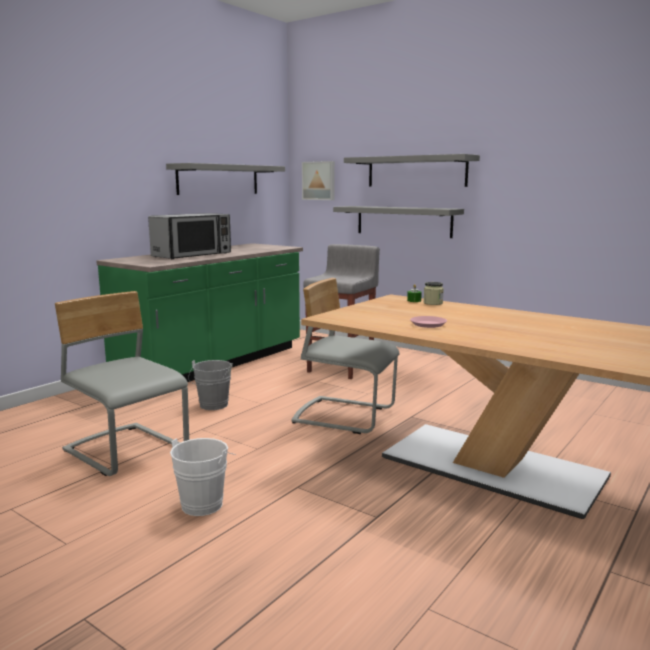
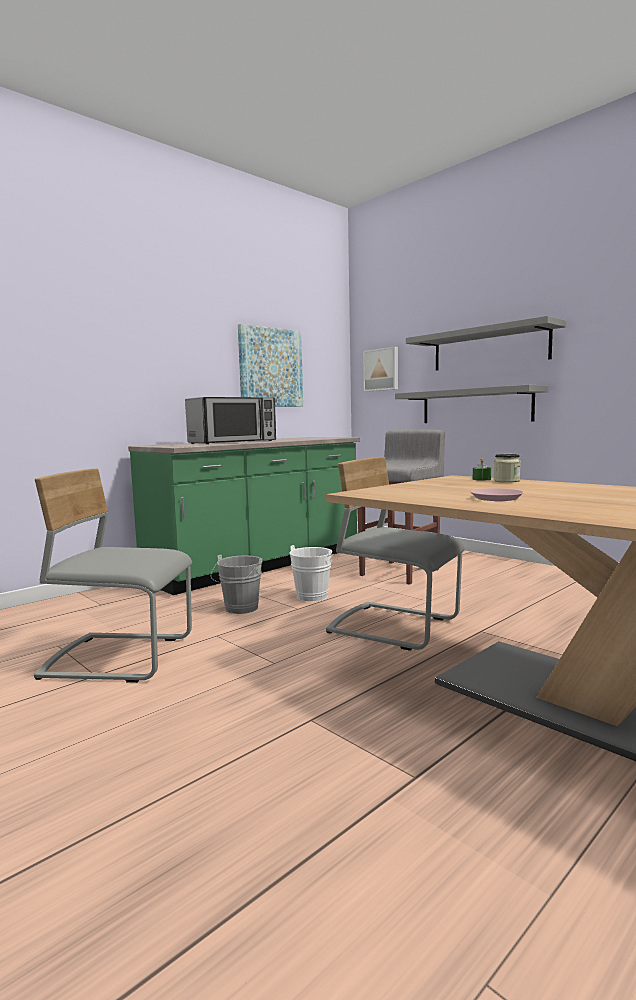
camera: 10 degrees right, 5 degrees down
grey chair [55,291,189,476] -> grey chair turned 45 degrees counterclockwise [34,468,192,683]
grey shelf [166,163,285,195] -> picture [238,324,303,407]
white bucket [170,438,236,516] -> white bucket moved to [289,545,338,602]

